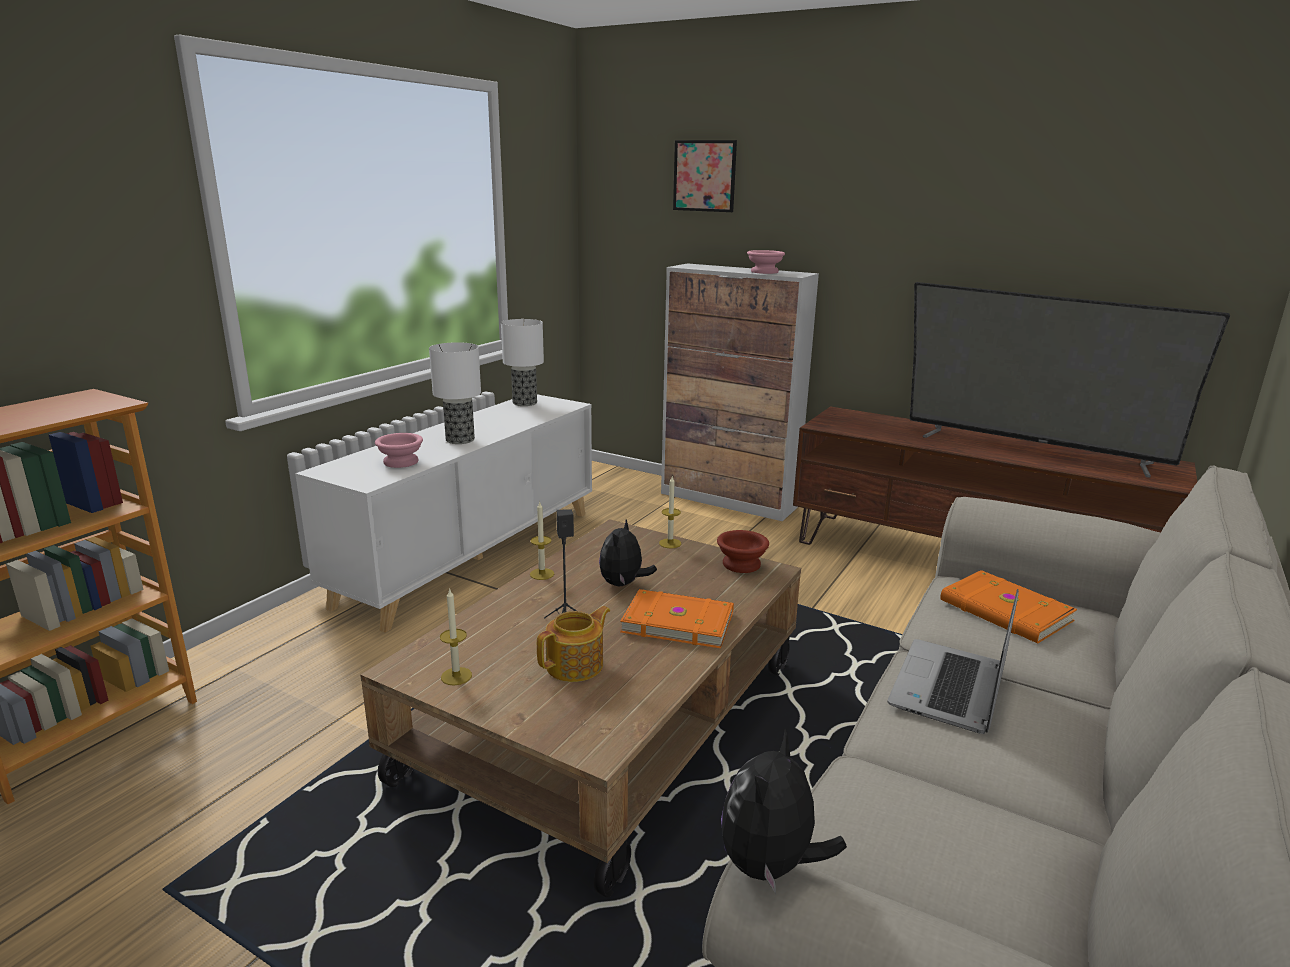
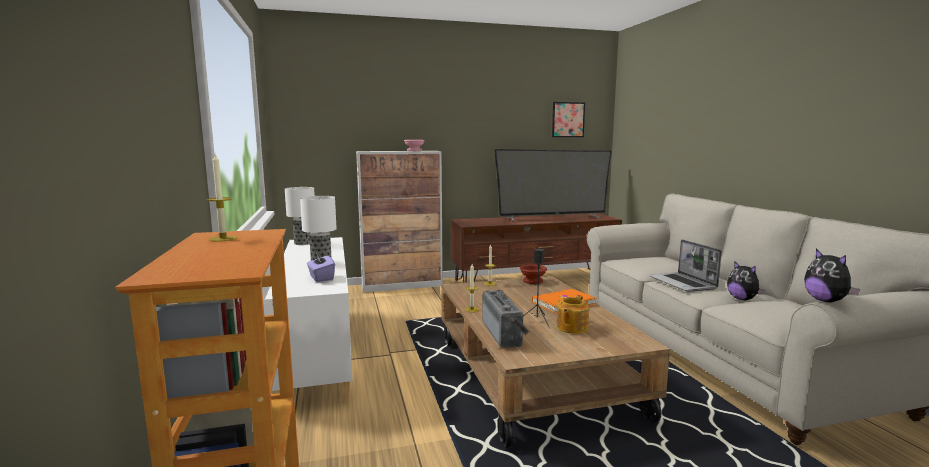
camera: 45 degrees left, 10 degrees down
pink bowl [375,433,423,468] -> purple tissue box [307,253,335,282]
candle [440,588,472,685] -> candle moved to [207,154,238,242]
teapot [537,606,610,682] -> teapot turned 150 degrees counterclockwise [556,295,589,334]
plush toy [599,520,657,586] -> plush toy moved to [727,261,765,300]
picture [673,140,737,212] -> picture moved to [552,102,585,137]
orange book [940,570,1077,643] -> none
none -> radio [482,290,530,348]

